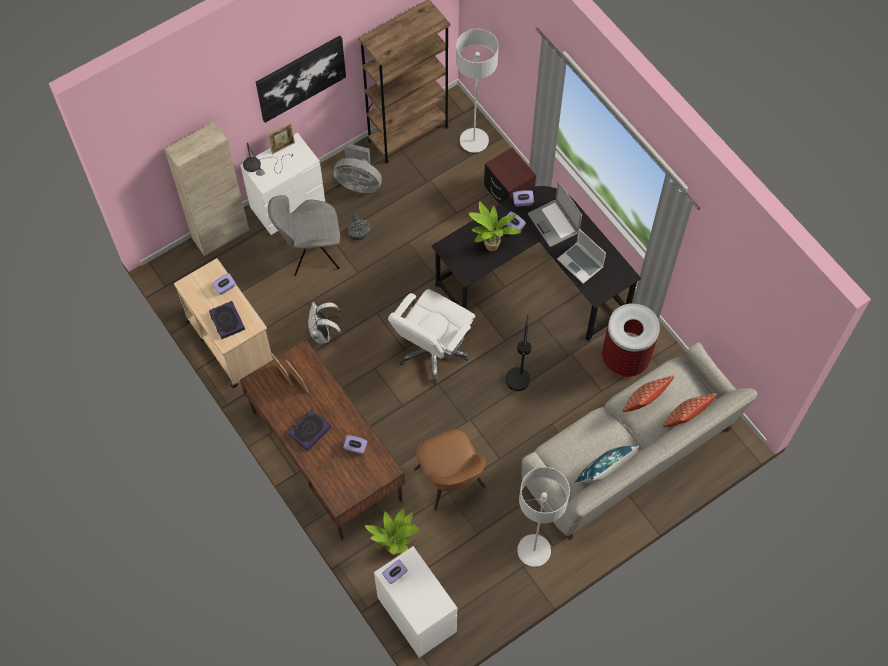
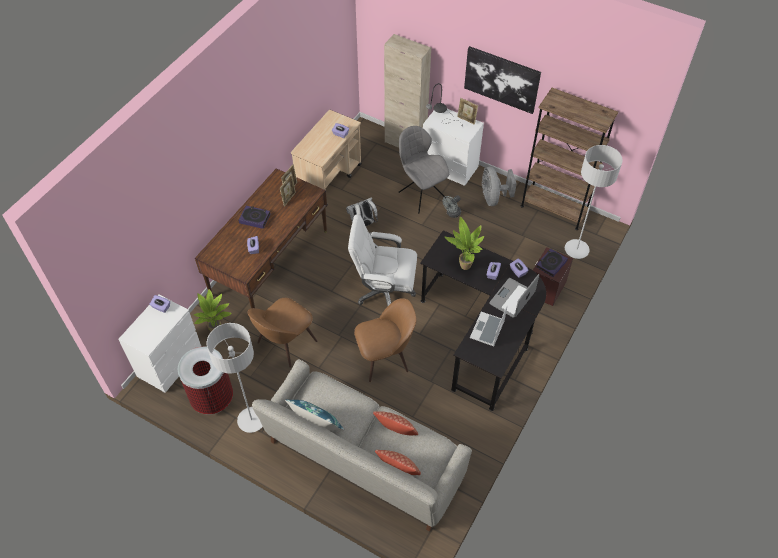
camera: 65 degrees right, 10 degrees down
book [209,301,245,339] -> book moved to [536,249,568,277]
black floor lamp [506,315,532,391] -> brown chair [354,298,417,382]
trash can [602,303,660,377] -> trash can moved to [178,347,233,414]

